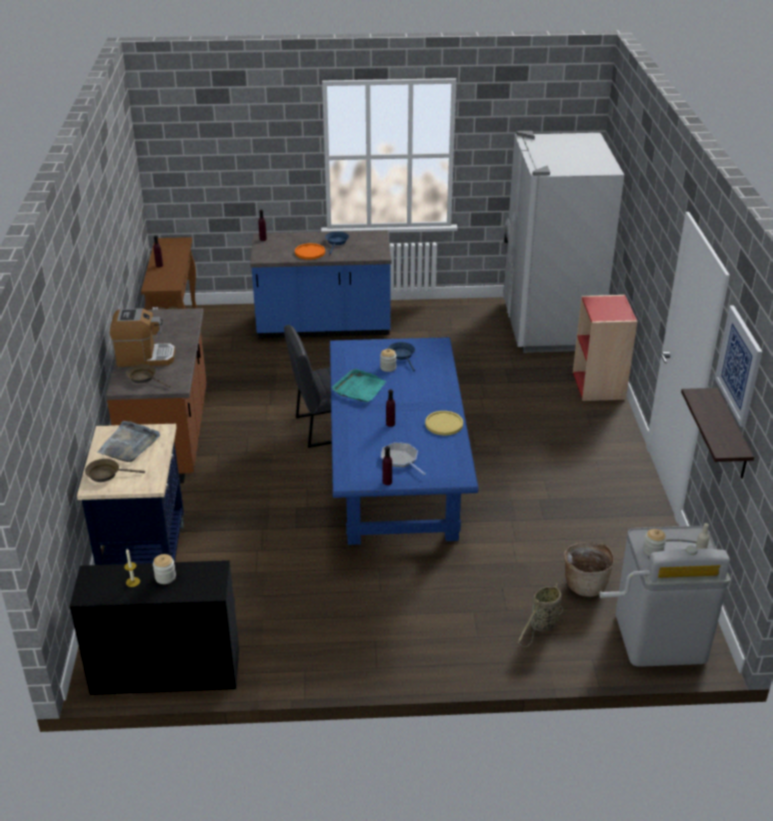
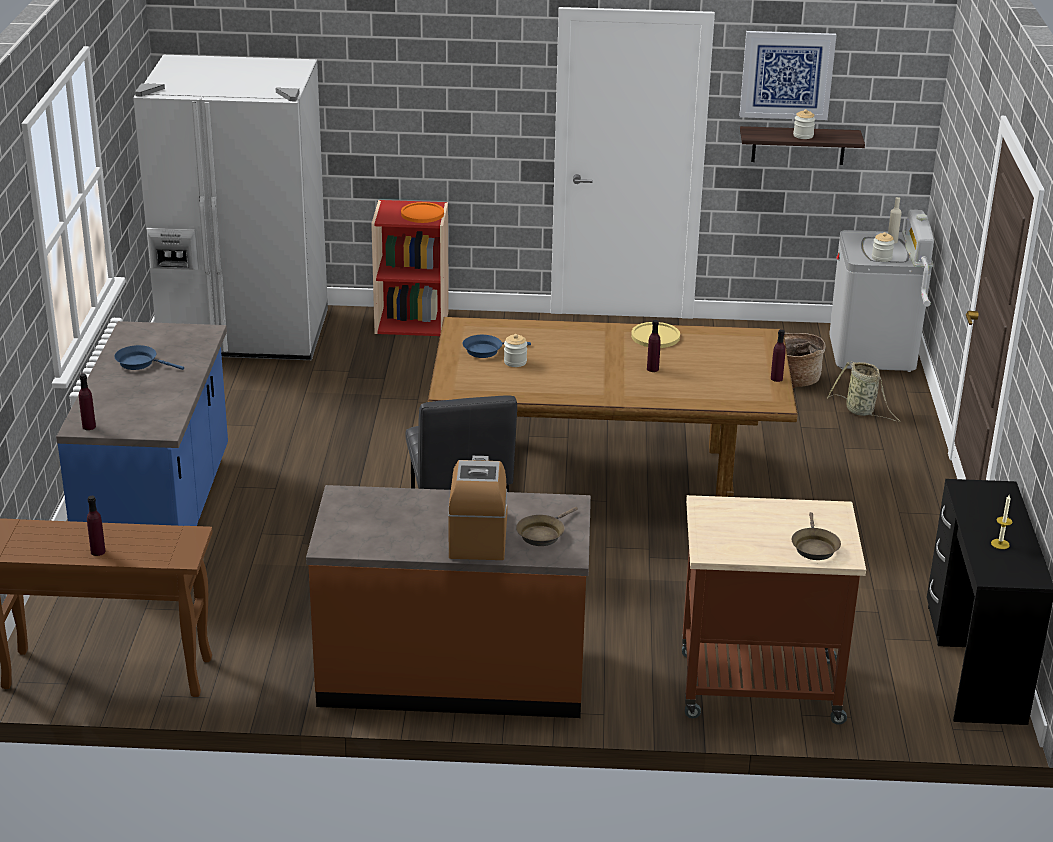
camera: 85 degrees left, 5 degrees down
blue cart [77,424,185,565] -> brown cart [682,495,866,725]
grey tray [98,421,160,462] -> none
jar [153,554,176,584] -> jar moved to [793,109,815,139]
orange plate [295,243,325,260] -> orange plate moved to [401,202,444,223]
blue dining table [330,337,478,545] -> brown dining table [428,317,798,497]
turquoise tray [332,369,386,402] -> none
frying pan [381,442,426,475] -> none

